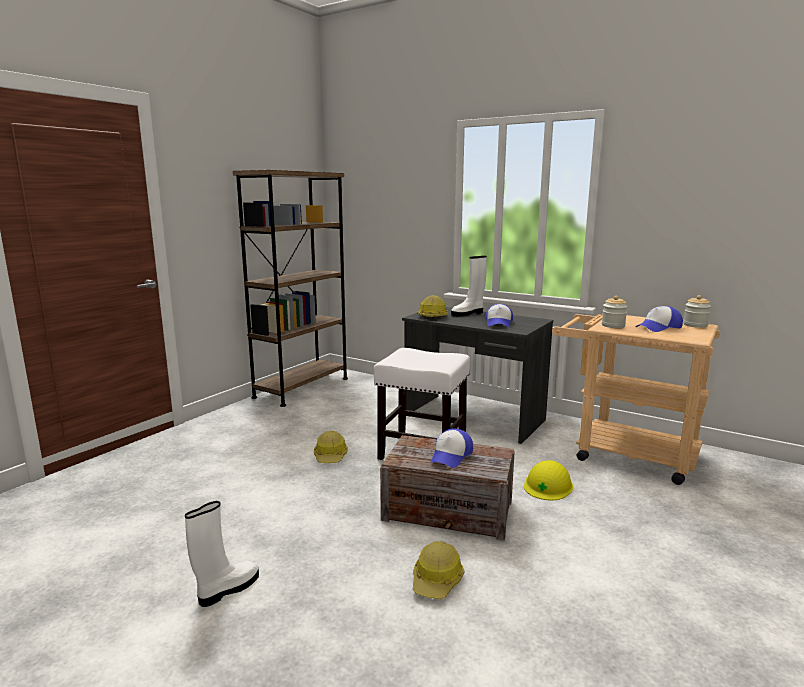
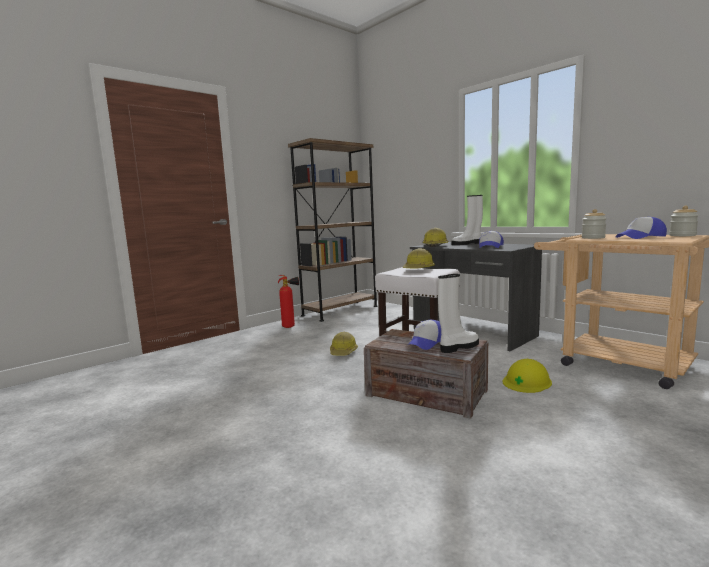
camera: 15 degrees right, 5 degrees down
white boot [185,501,259,607] -> white boot moved to [438,274,479,353]
hard hat [413,541,464,599] -> hard hat moved to [402,248,435,268]
none -> fire extinguisher [278,275,299,328]

